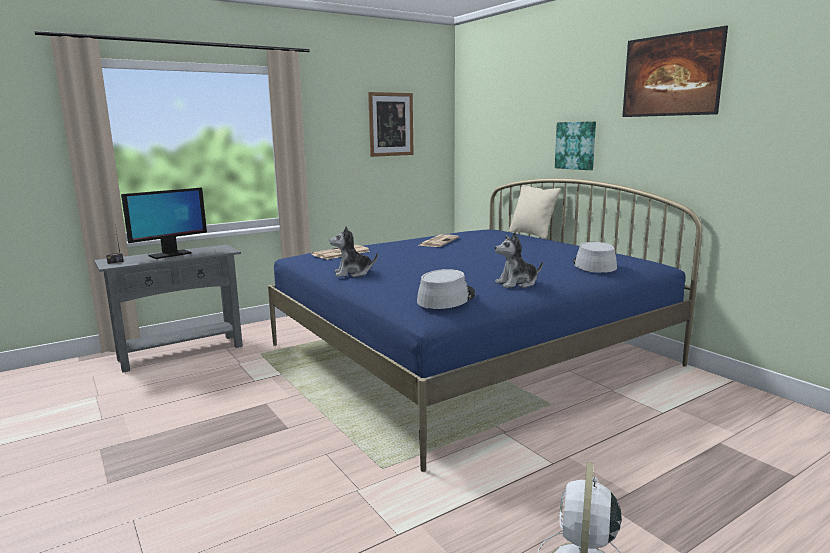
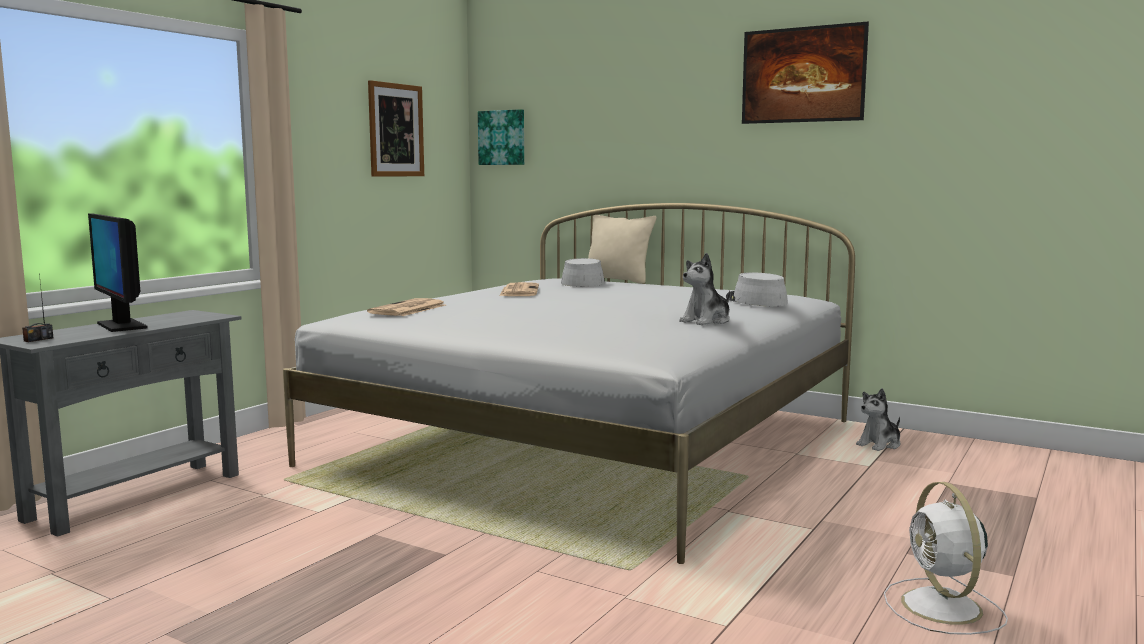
camera: 25 degrees left, 5 degrees down
monitor [121,188,207,259] -> monitor turned 120 degrees clockwise [88,213,147,332]
blue bed [268,178,702,472] -> white bed [283,203,855,564]
plush toy [329,226,378,277] -> plush toy moved to [856,388,900,451]
grey hat [417,269,475,309] -> grey hat moved to [561,258,605,287]
picture [555,121,596,170] -> picture moved to [478,109,524,165]

